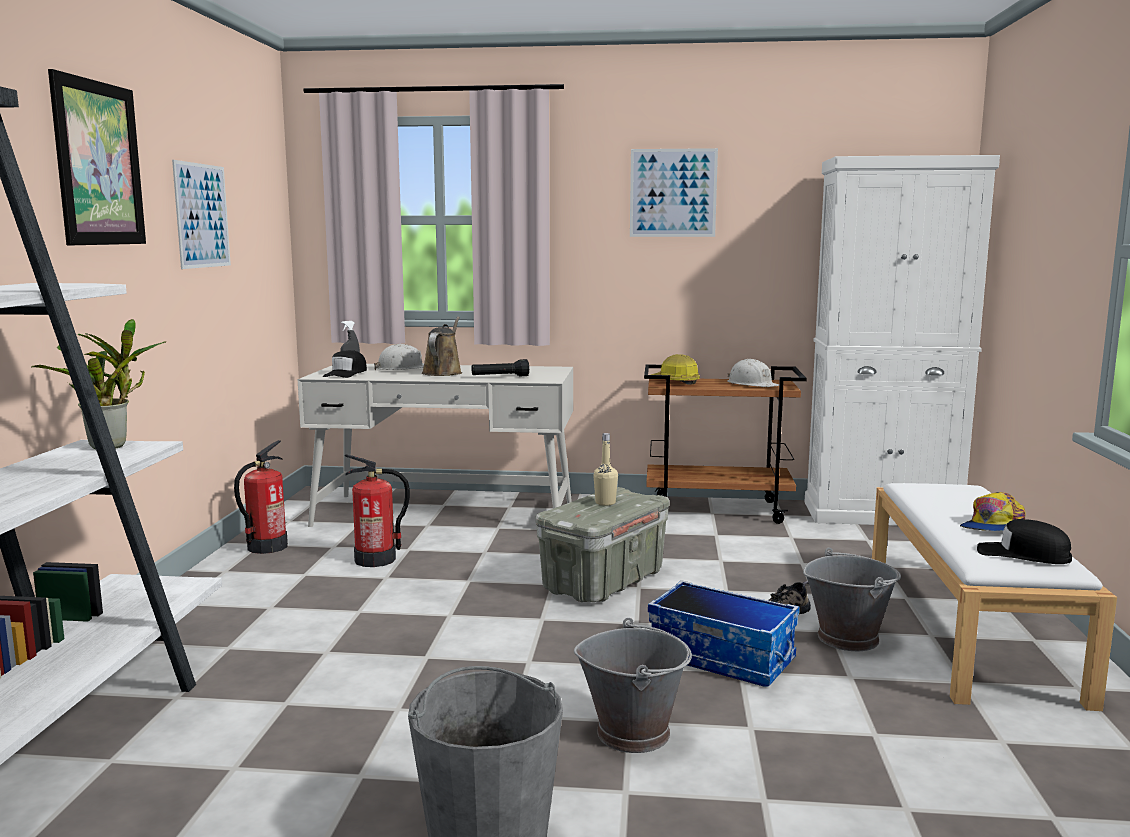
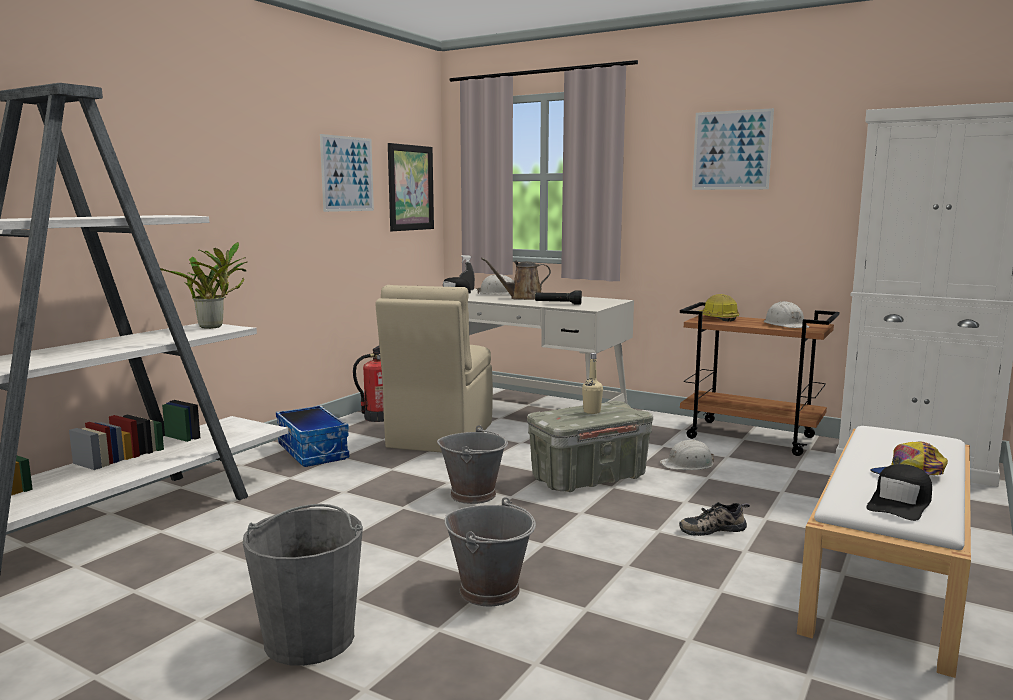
camera: 25 degrees right, 0 degrees up
picture [48,69,146,245] -> picture moved to [388,143,434,231]
fire extinguisher [345,454,410,567] -> beige chair [375,285,493,452]
brown watering can [422,317,462,376] -> brown watering can turned 135 degrees counterclockwise [481,258,551,300]
storage box [648,580,799,687] -> storage box moved to [276,405,349,467]
grey bucket [803,547,901,651] -> grey bucket moved to [437,425,508,504]
black cap [977,519,1072,564] -> black cap turned 105 degrees counterclockwise [866,464,932,521]
none -> white hard hat [660,440,714,470]

